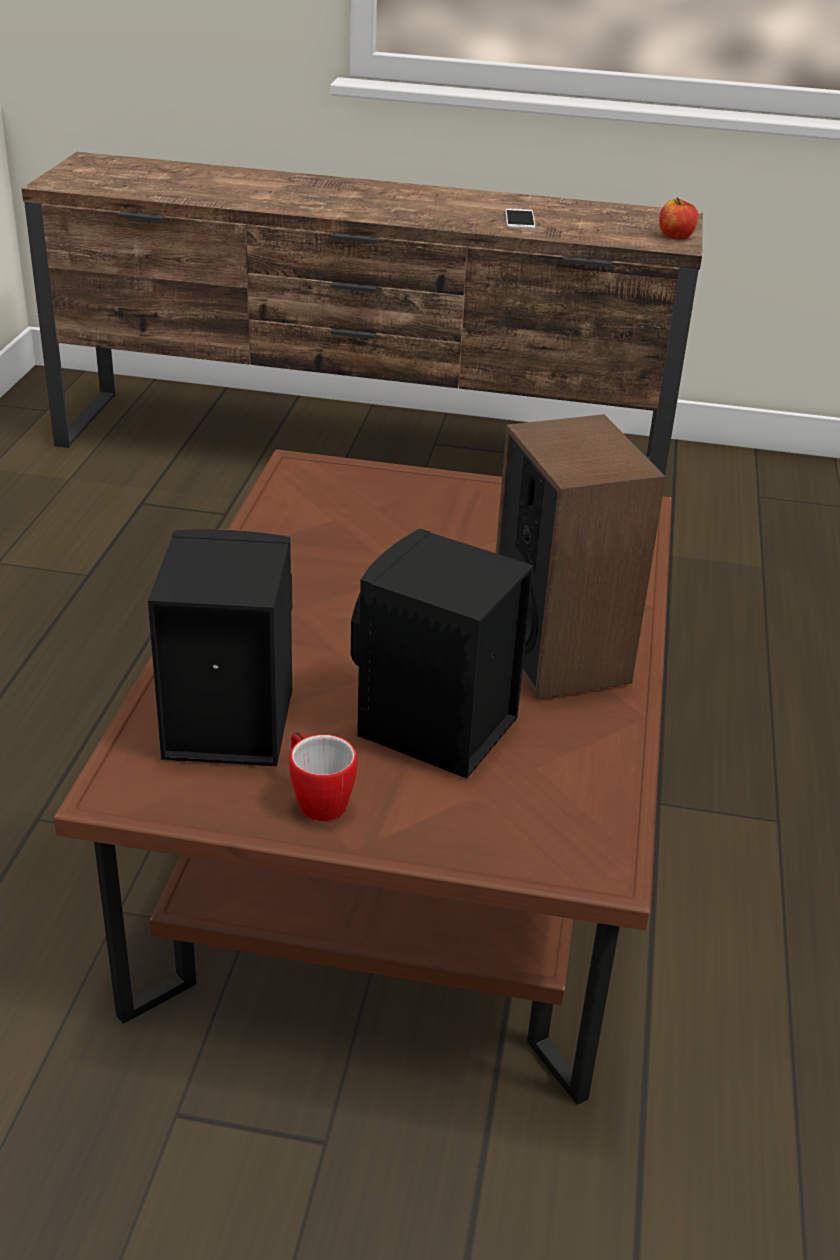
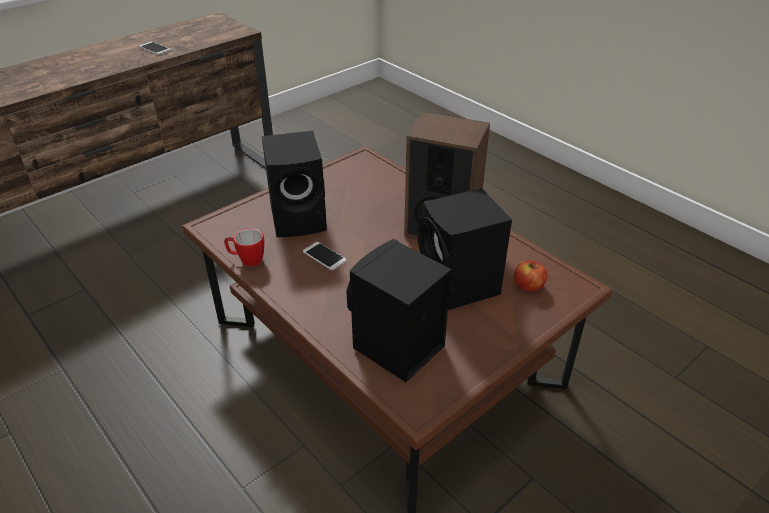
camera: 50 degrees left, 5 degrees up
mug [289,732,357,821] -> mug moved to [224,228,265,266]
apple [659,197,698,239] -> apple moved to [514,260,547,291]
none -> black speaker [262,131,327,237]
none -> phone [303,242,347,270]

